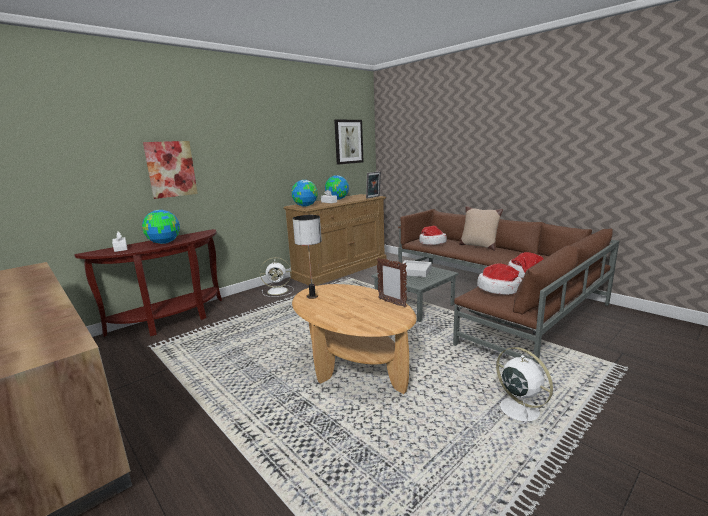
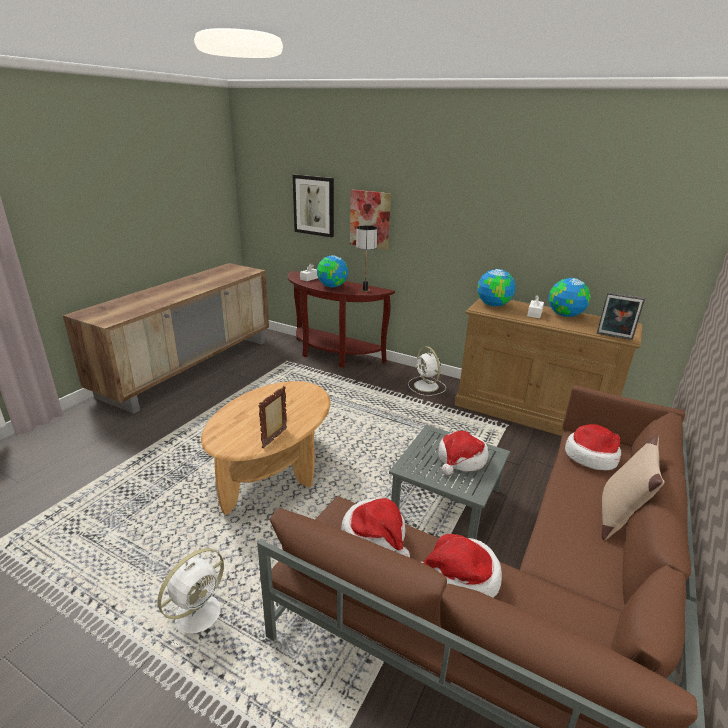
camera: 70 degrees right, 10 degrees up
table lamp [293,215,322,299] -> table lamp moved to [356,225,378,292]
picture [334,120,364,165] -> picture moved to [293,175,334,237]
grey tray [403,260,432,277] -> hat [438,431,489,475]

